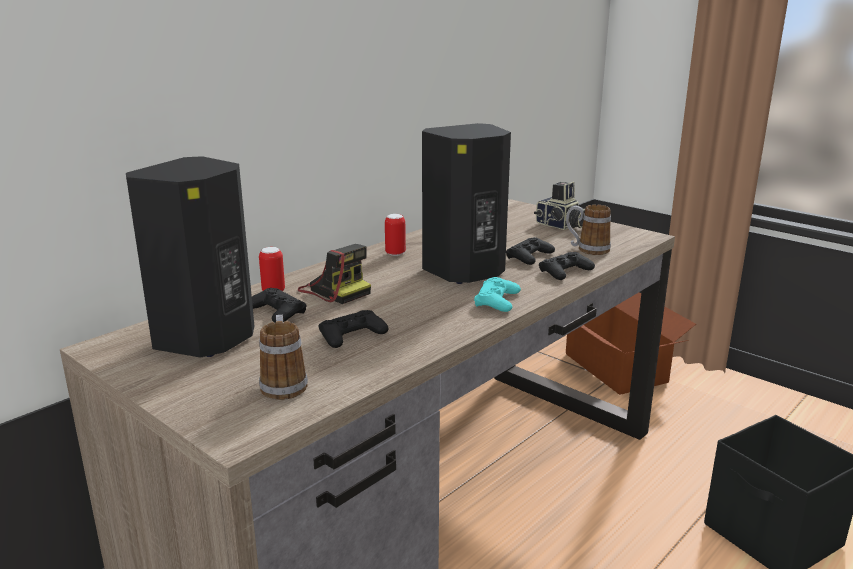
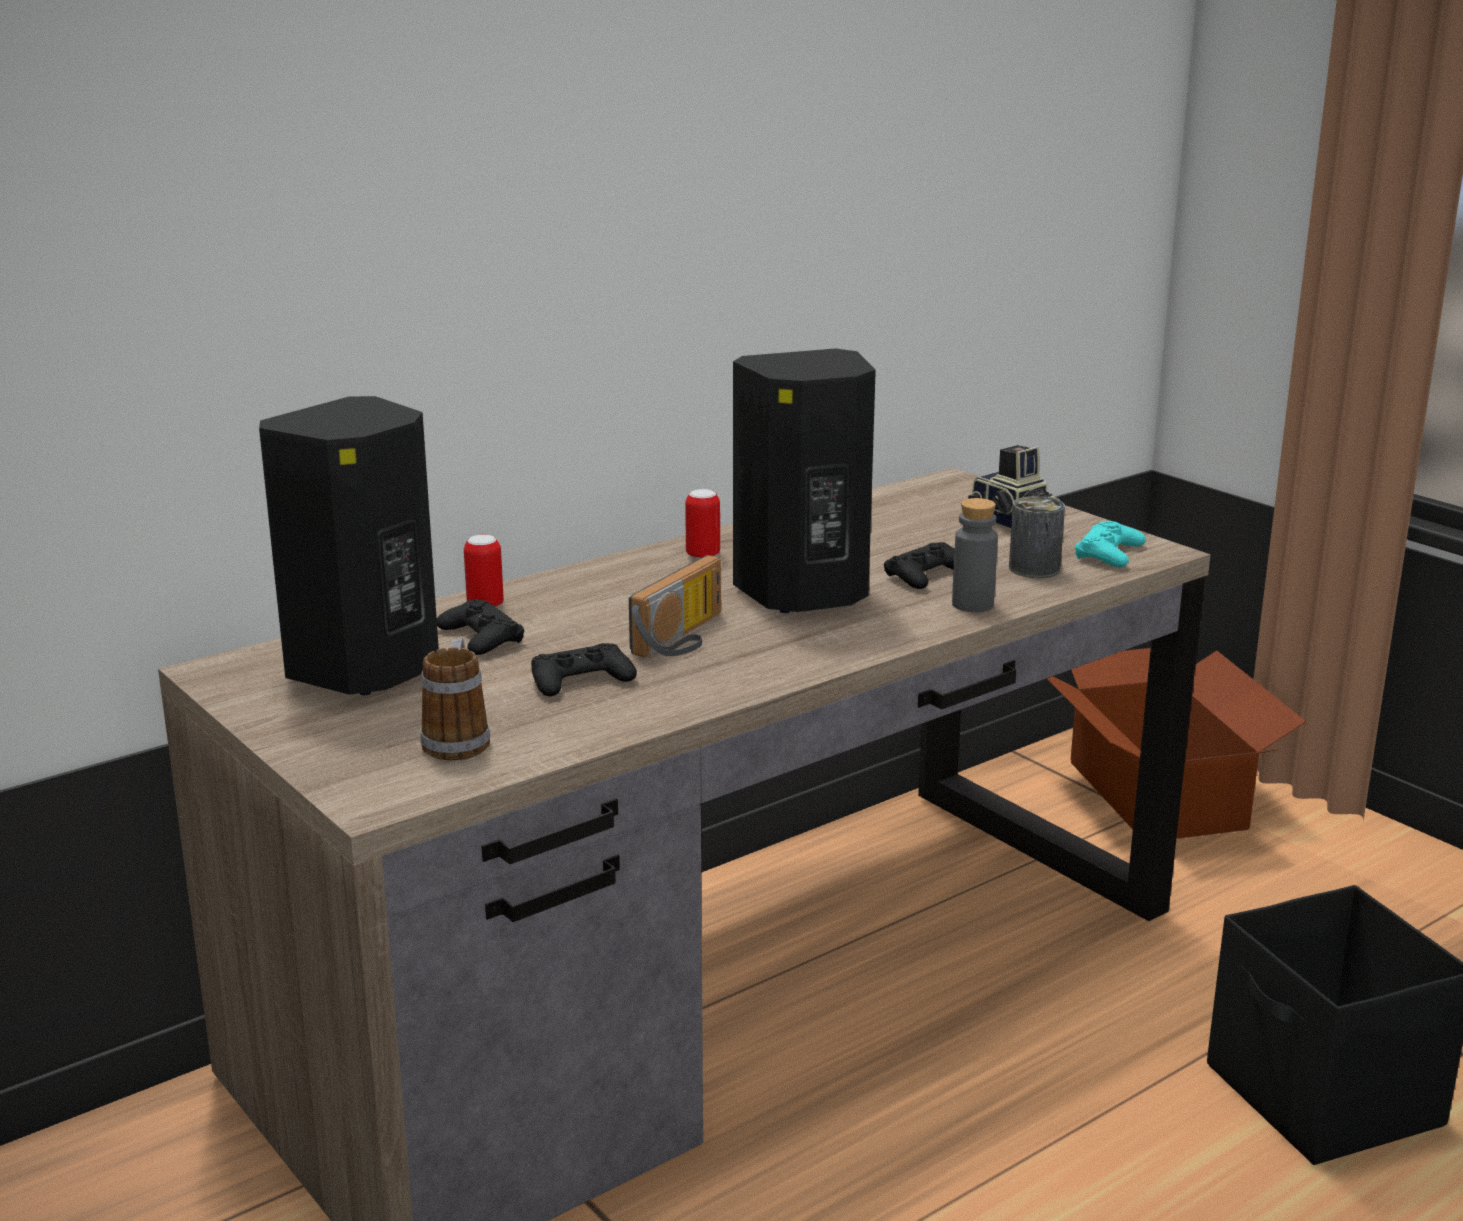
camera: 10 degrees right, 0 degrees up
camera [298,244,371,304] -> none
turquoise game controller [474,277,521,312] -> turquoise game controller moved to [1075,521,1146,567]
black game controller [539,252,595,280] -> grey bottle [952,498,998,612]
mug [566,205,611,255] -> can [1009,496,1065,578]
none -> radio [629,555,721,657]

